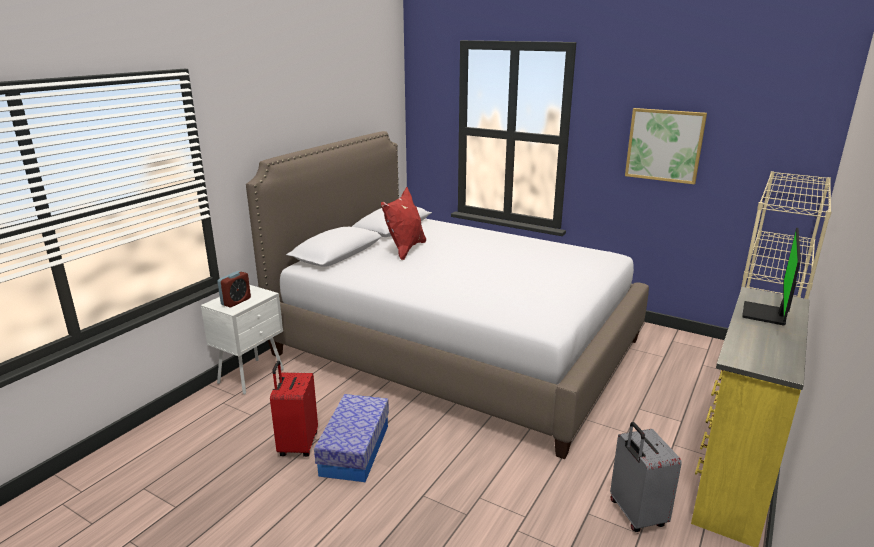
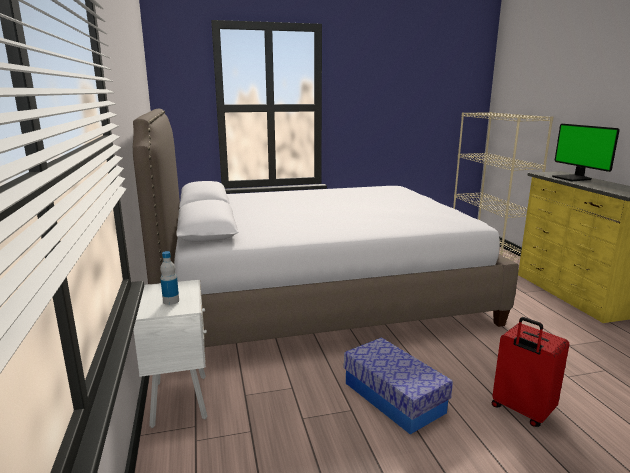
camera: 45 degrees left, 5 degrees down
alarm clock [217,271,251,307] -> bottle [160,251,179,305]
red suitcase [270,361,318,457] -> red suitcase moved to [492,317,569,427]
red pillow [381,187,426,260] -> none
grey suitcase [610,422,682,532] -> none
picture [625,108,707,185] -> none

